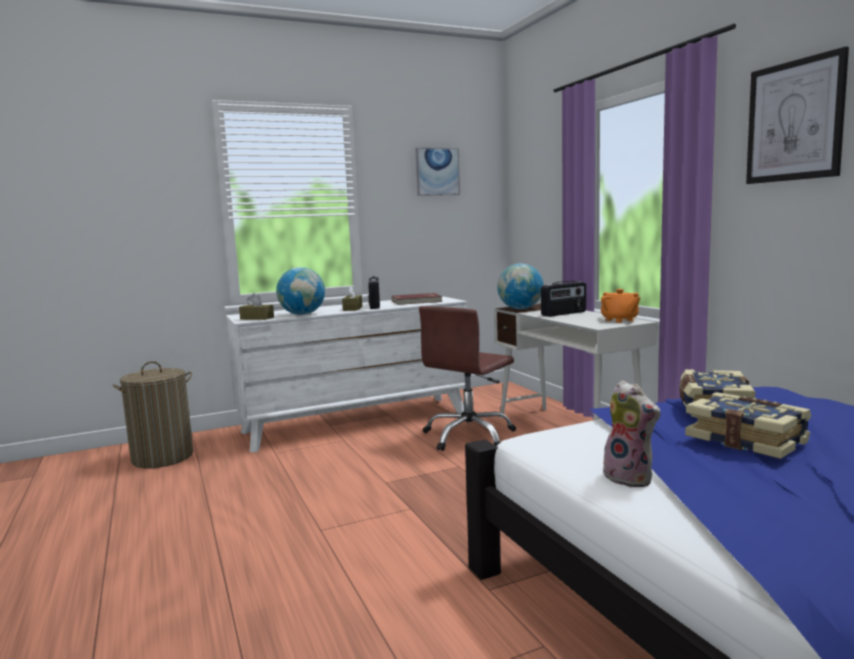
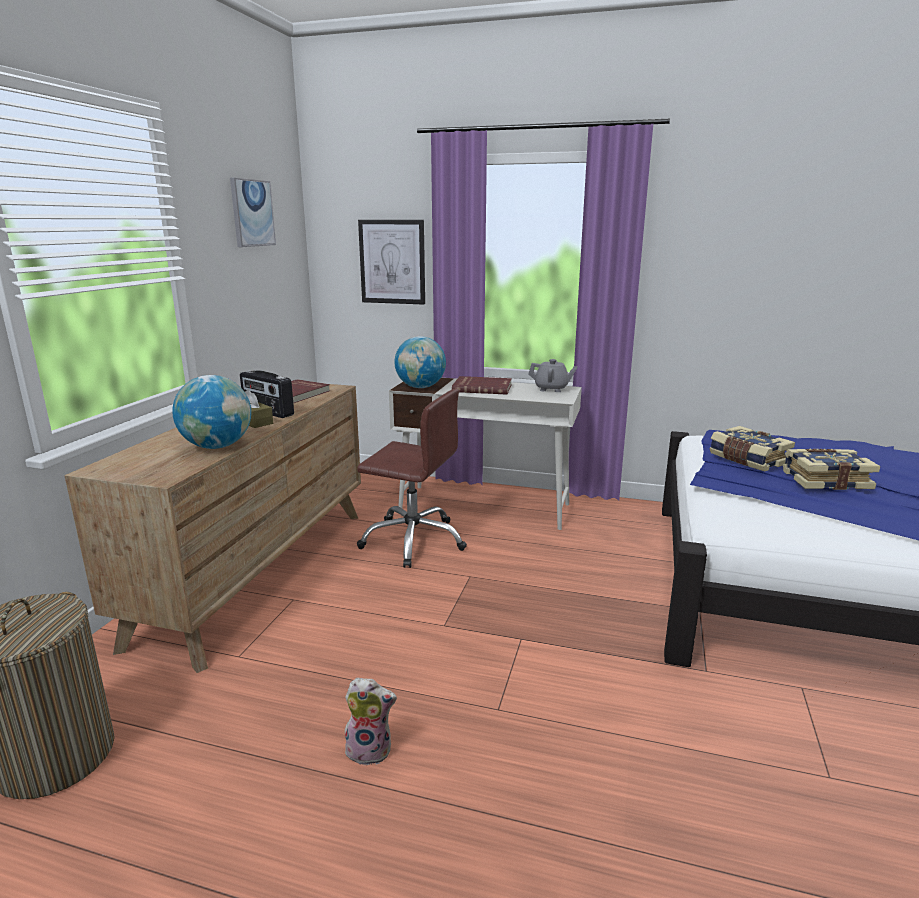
camera: 50 degrees left, 10 degrees up
white dresser [226,296,468,452] -> brown dresser [64,384,361,673]
brown tissue box [239,293,274,320] -> none
brown office chair [419,306,516,451] -> brown office chair turned 60 degrees counterclockwise [357,388,467,568]
radio [541,281,586,317] -> red book [452,376,512,394]
orange teapot [601,289,640,323] -> grey teapot [528,359,578,392]
plush toy [601,380,660,488] -> plush toy moved to [343,678,397,765]
picture [746,46,849,184] -> picture moved to [358,220,425,305]

